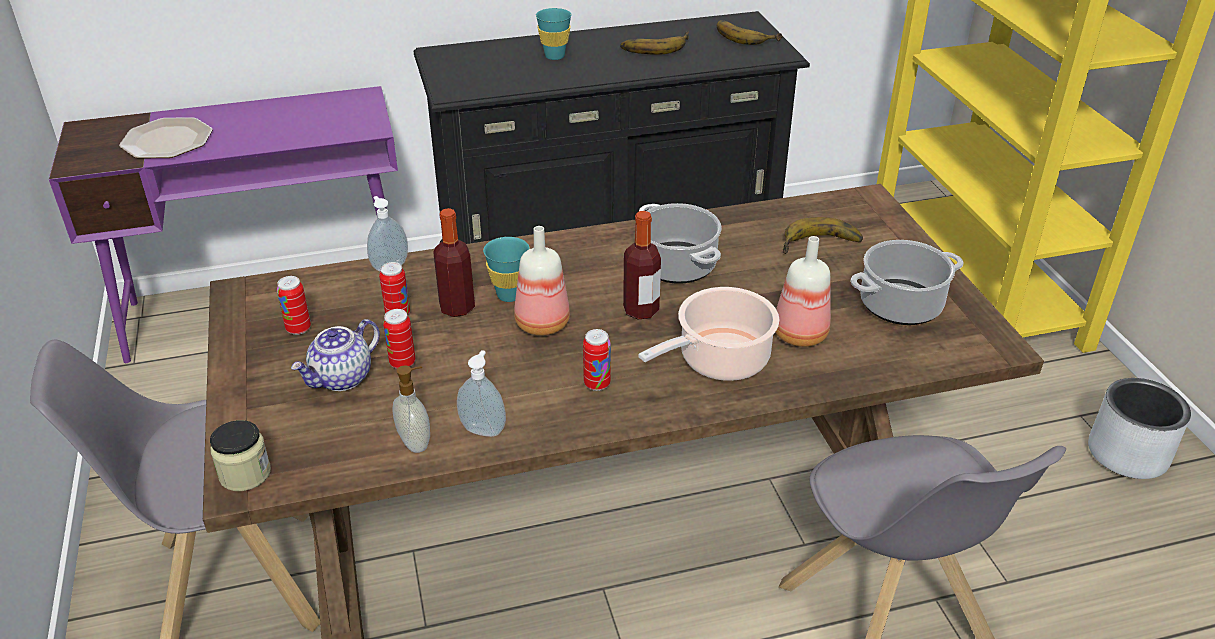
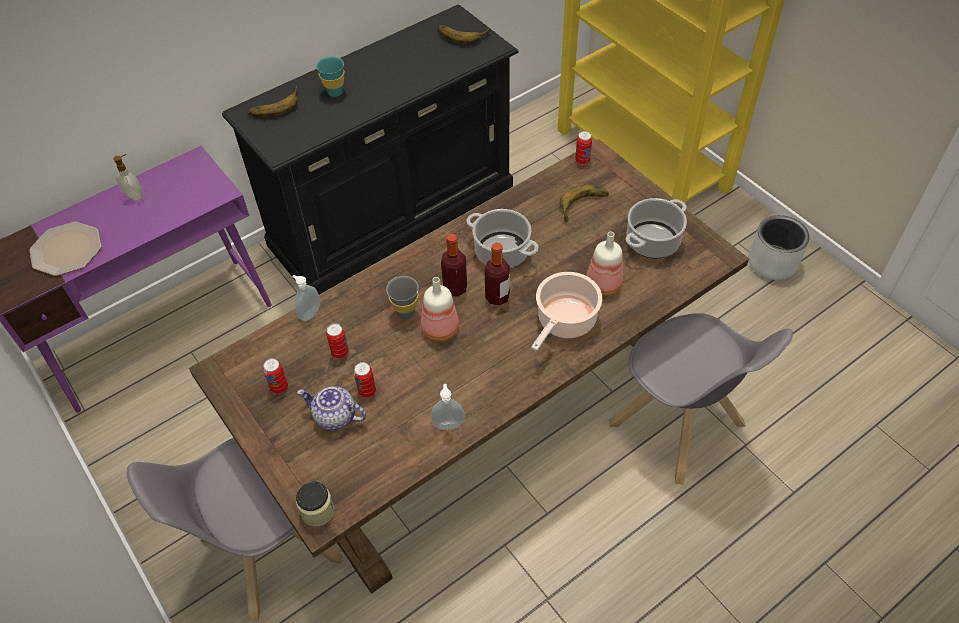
camera: 20 degrees left, 15 degrees up
teapot [291,319,380,391] -> teapot turned 90 degrees clockwise [297,386,366,431]
soap dispenser [392,366,430,453] -> soap dispenser moved to [113,154,143,200]
bottle [433,208,475,317] -> bottle moved to [441,234,467,297]
turquoise cup [483,237,530,302] -> grey cup [386,276,419,319]
can [583,329,611,391] -> can moved to [575,131,592,165]
banana [620,32,689,55] -> banana moved to [248,86,298,117]

